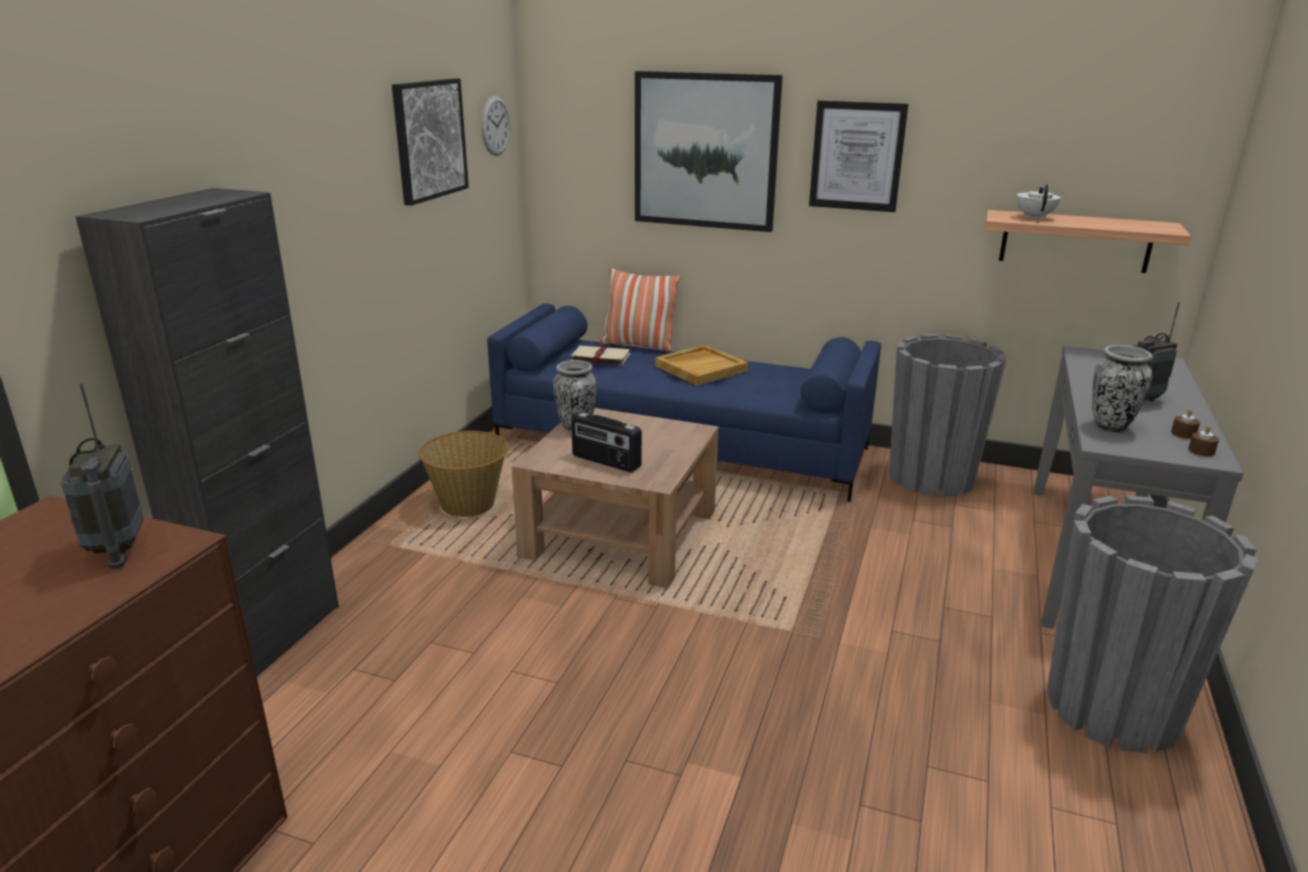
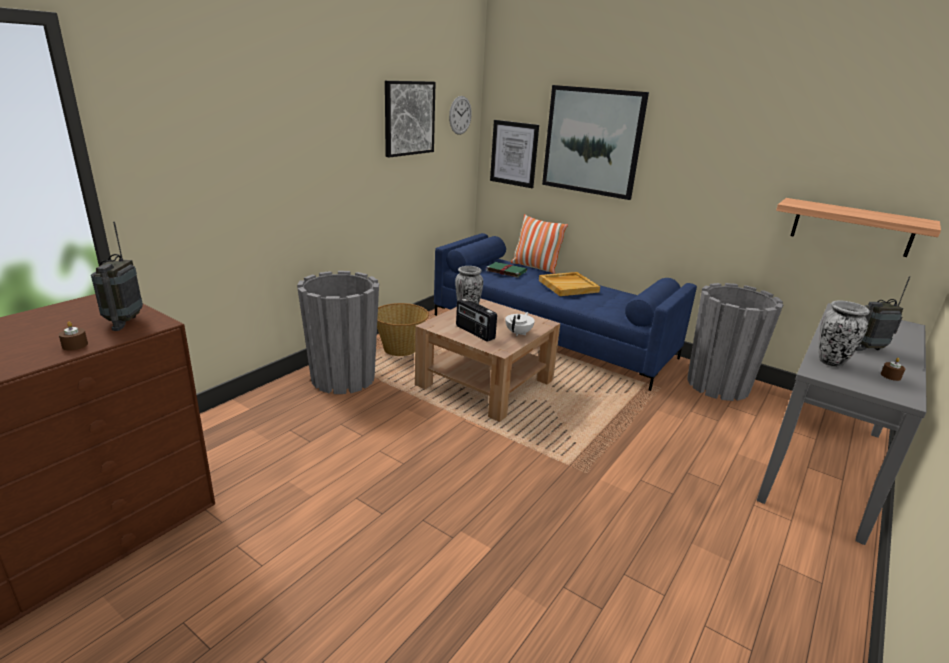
camera: 15 degrees right, 0 degrees up
black cabinet [75,188,339,676] -> none
beige book [569,346,631,366] -> green book [486,262,527,278]
picture [809,100,908,212] -> picture moved to [490,120,539,188]
white teapot [1017,184,1061,220] -> white teapot moved to [505,312,535,336]
grey planter [1047,495,1258,753] -> grey planter moved to [297,271,379,394]
brown candle [1188,425,1219,456] -> brown candle moved to [59,322,88,350]

